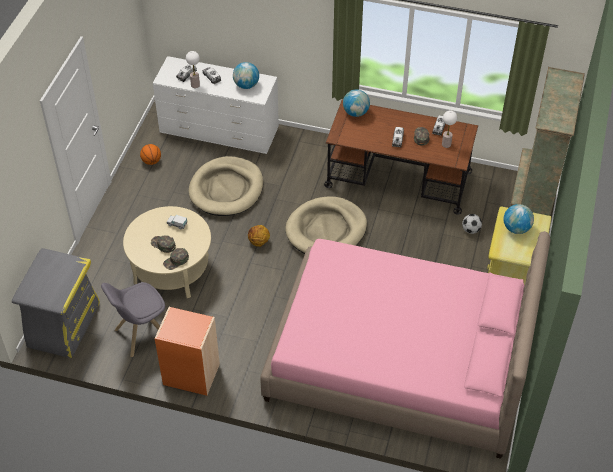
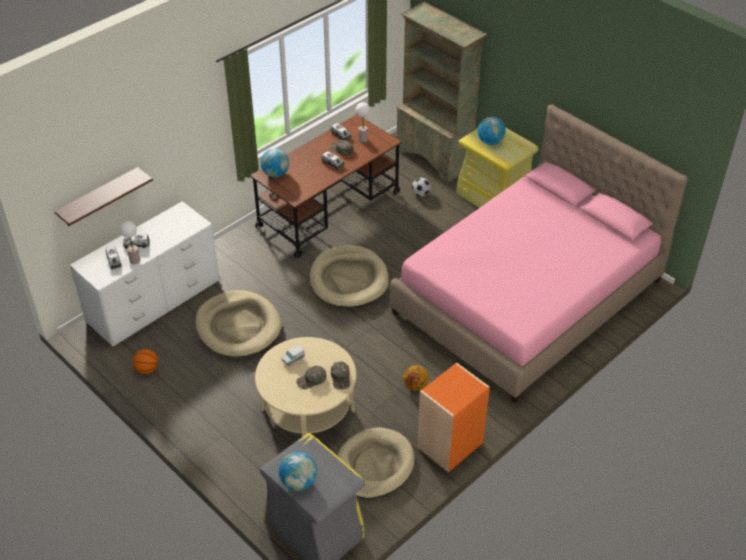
camera: 60 degrees left, 5 degrees down
grey chair [101,282,165,357] -> beige dog bed [337,427,415,499]
globe [233,62,259,89] -> globe moved to [279,452,317,491]
basketball [248,225,270,247] -> basketball moved to [403,365,429,391]
none -> shelf [54,167,153,226]

